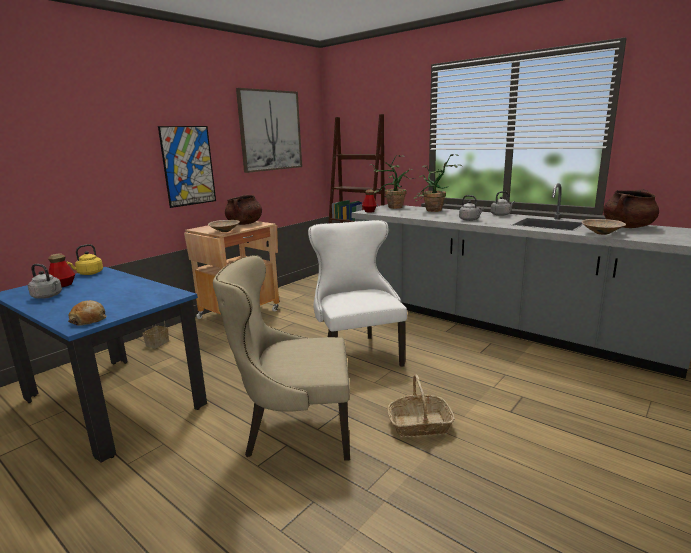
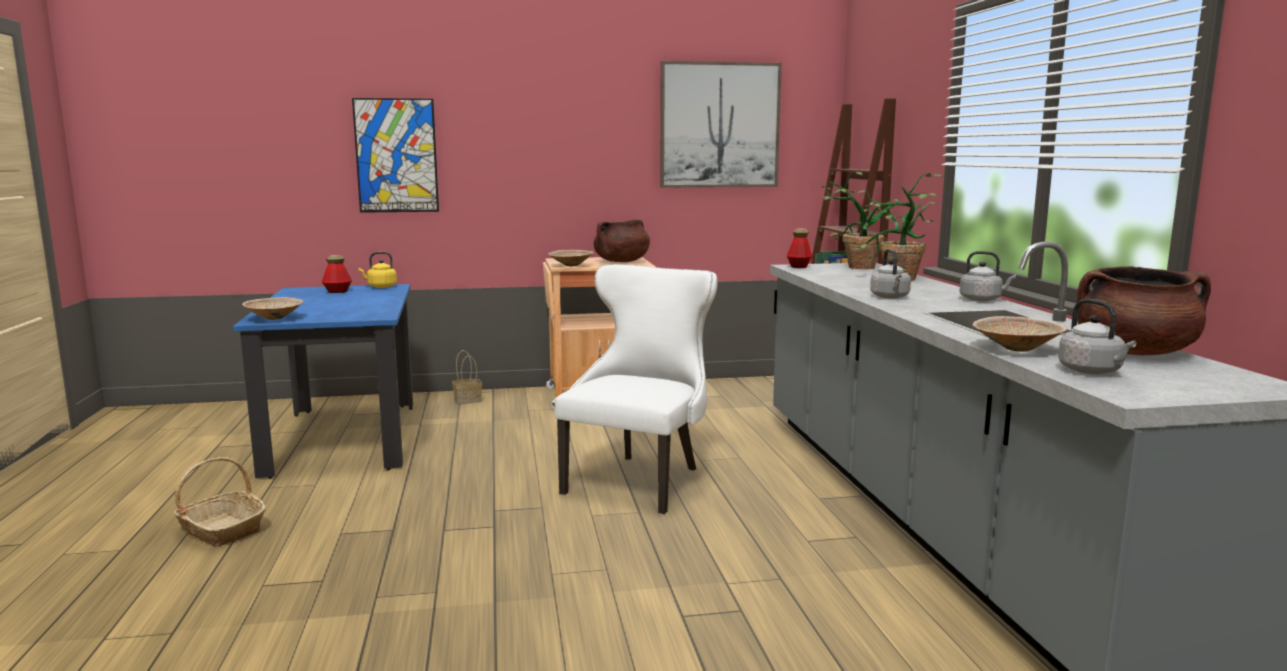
camera: 40 degrees right, 5 degrees down
grey kettle [28,264,62,299] -> grey kettle moved to [1058,299,1137,374]
bread [68,300,107,326] -> beige bowl [242,297,304,320]
picture [158,126,216,208] -> picture moved to [352,98,439,213]
beige chair [213,255,350,461] -> none
basket [387,374,455,436] -> basket moved to [173,457,266,546]

